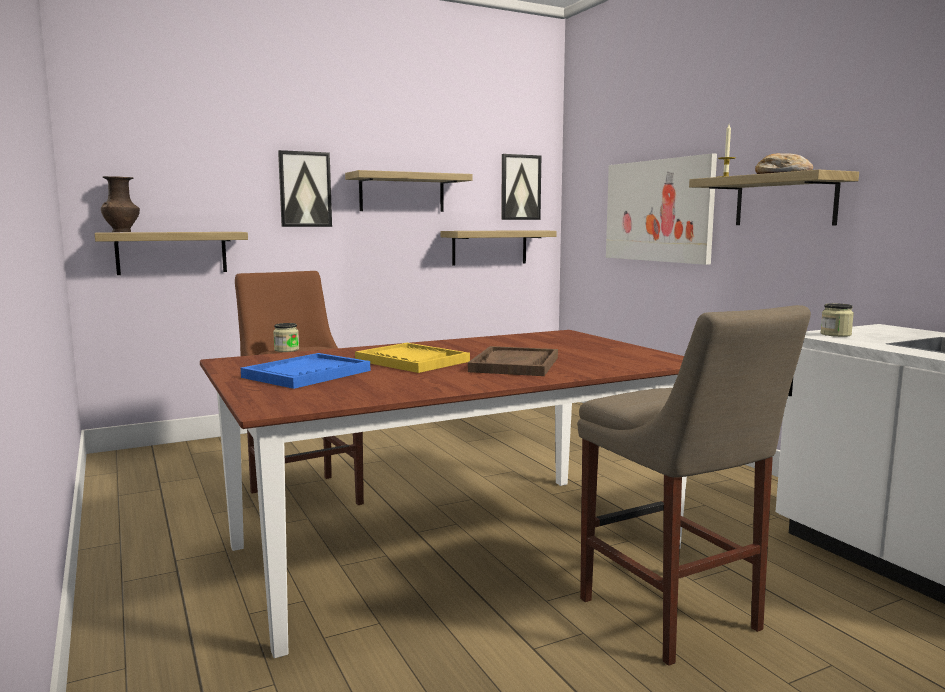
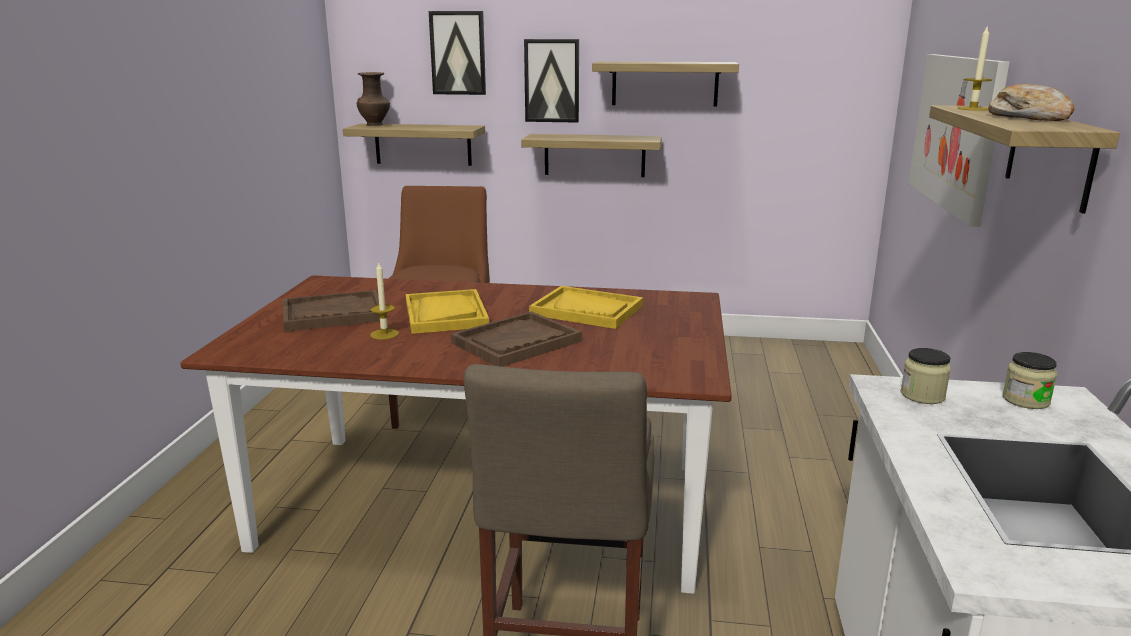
camera: 35 degrees right, 10 degrees up
blue tray [241,353,370,389] -> brown tray [283,290,380,332]
jar [273,323,299,352] -> jar moved to [1003,352,1057,409]
shelf [440,230,557,266] -> shelf moved to [521,134,662,177]
picture [501,154,541,220] -> picture moved to [429,11,486,95]
none -> candle [370,263,399,340]
none -> yellow tray [529,286,643,329]

